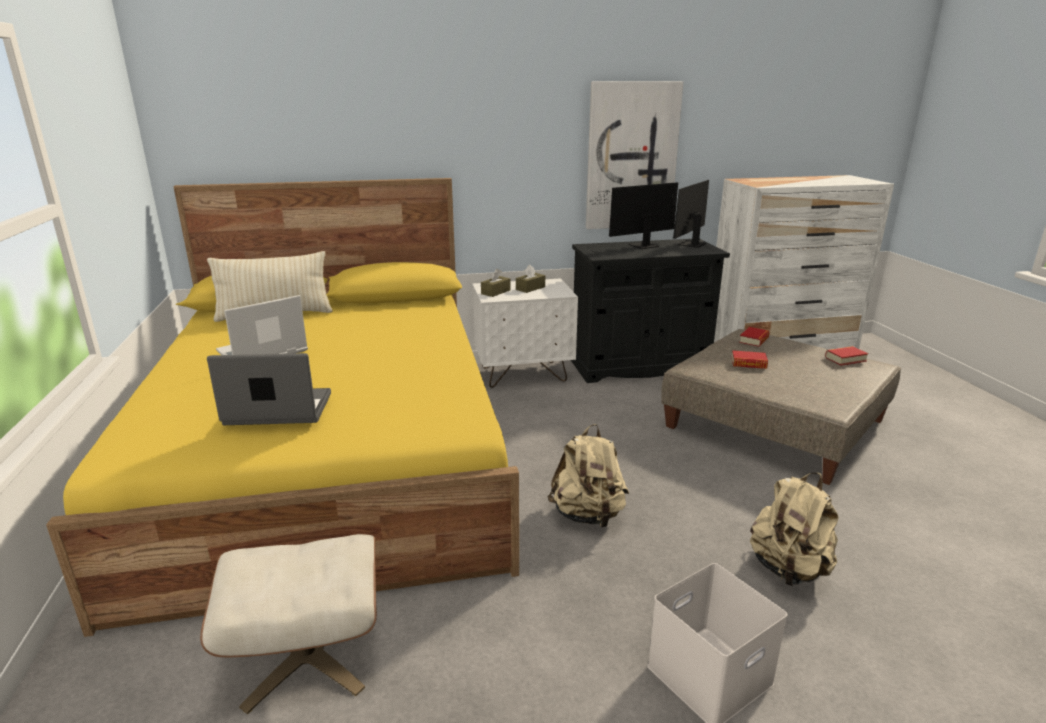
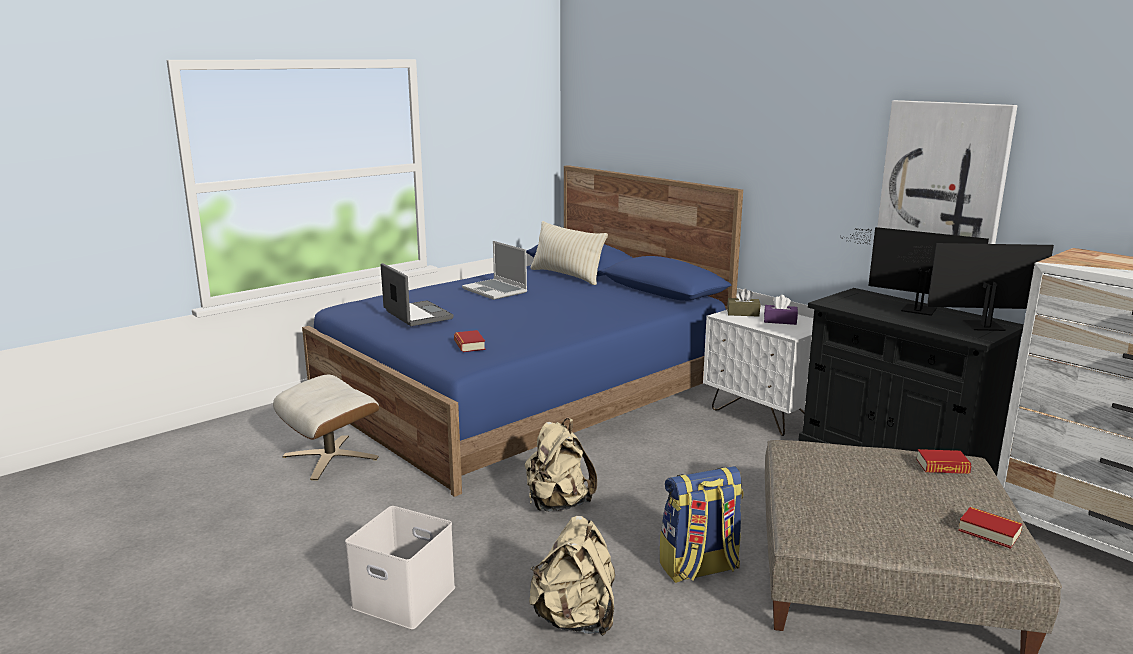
camera: 60 degrees right, 5 degrees down
yellow bed [46,178,519,637] -> blue bed [302,165,743,497]
laptop [216,295,308,355] -> laptop turned 150 degrees counterclockwise [462,241,527,300]
brown tissue box [516,265,545,293] -> purple tissue box [764,295,798,325]
book [731,350,768,369] -> book moved to [454,330,486,352]
none -> backpack [660,466,744,583]

